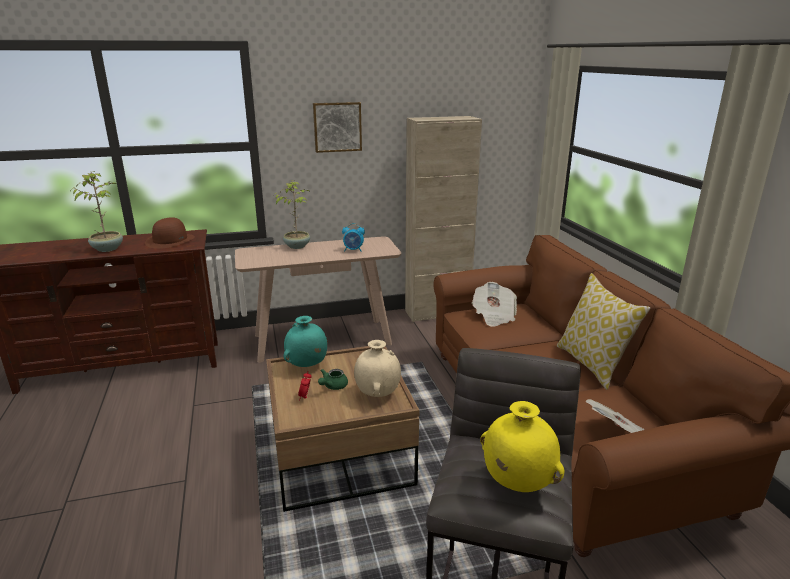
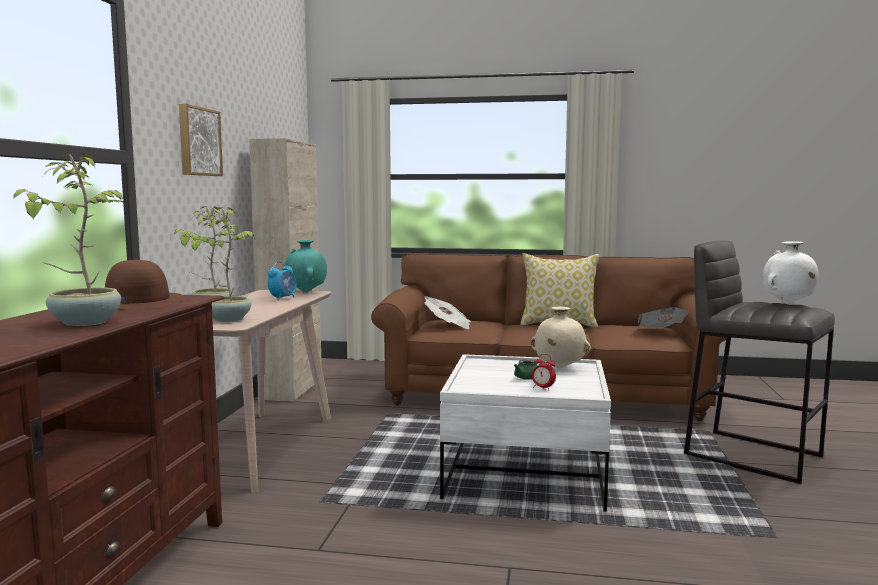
camera: 65 degrees left, 15 degrees down
brown coffee table [266,346,419,512] -> white coffee table [440,354,611,512]
turquoise vase [284,316,328,367] -> turquoise vase moved to [285,240,327,293]
yellow vase [480,401,565,492] -> white vase [762,241,819,304]
none -> potted plant [184,208,254,322]

